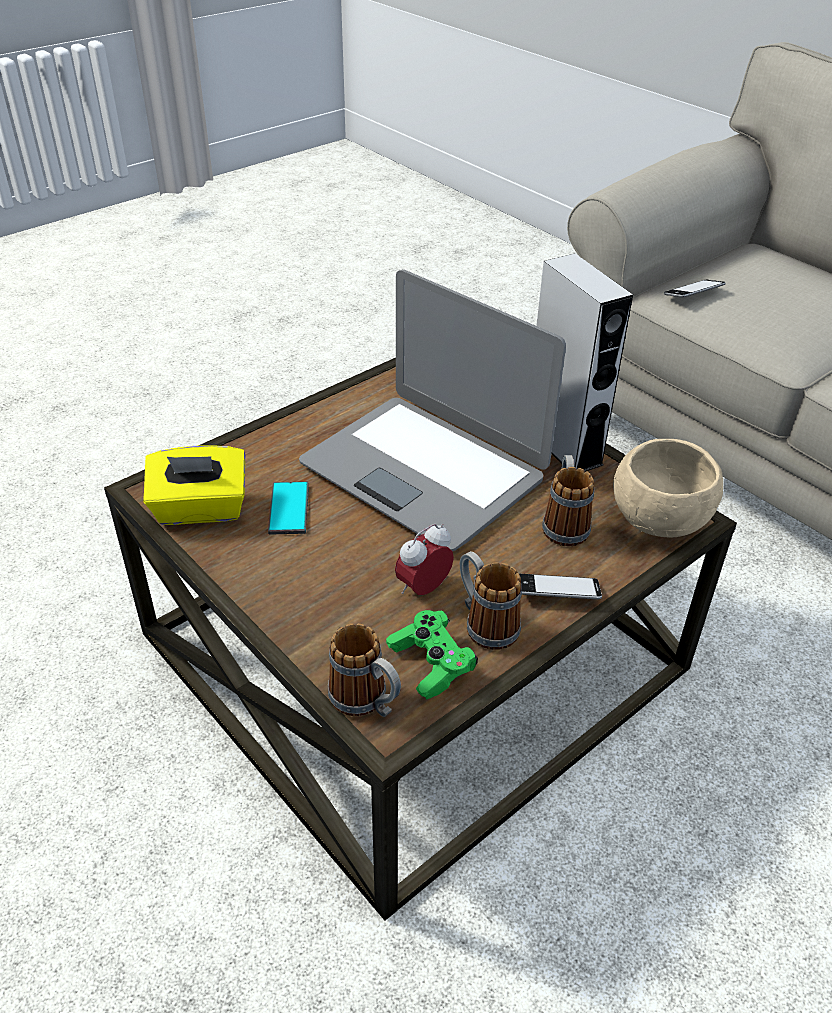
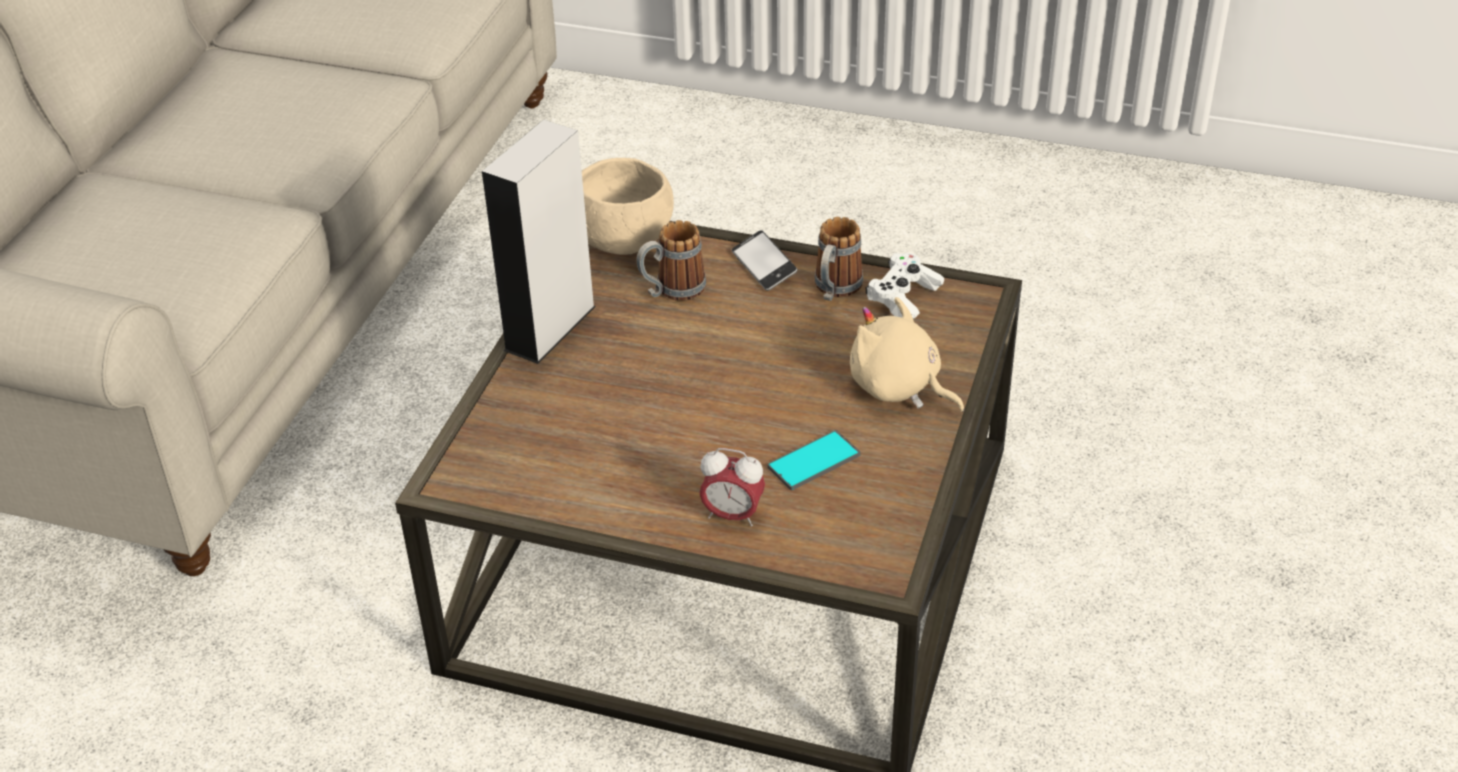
camera: 120 degrees left, 0 degrees up
yellow tissue box [143,445,245,525] -> none
laptop [299,269,566,551] -> none
mug [328,623,401,717] -> none
green game controller [386,610,478,699] -> white game controller [866,253,944,319]
alarm clock [395,524,454,595] -> alarm clock moved to [699,448,765,527]
phone [664,280,725,297] -> none
none -> beige plush toy [850,297,964,412]

